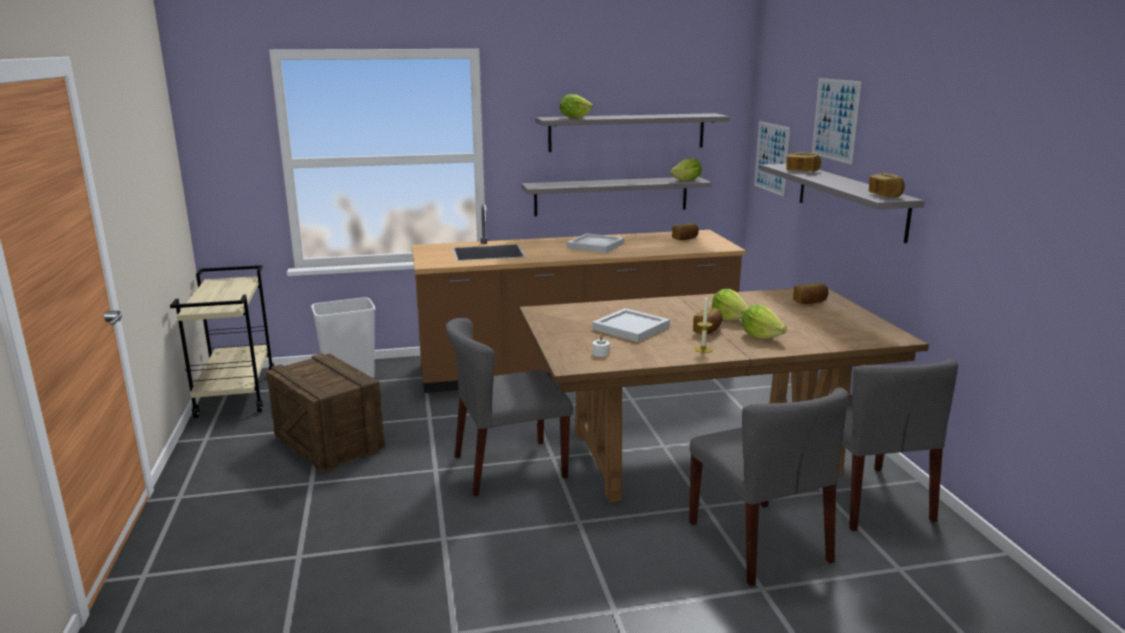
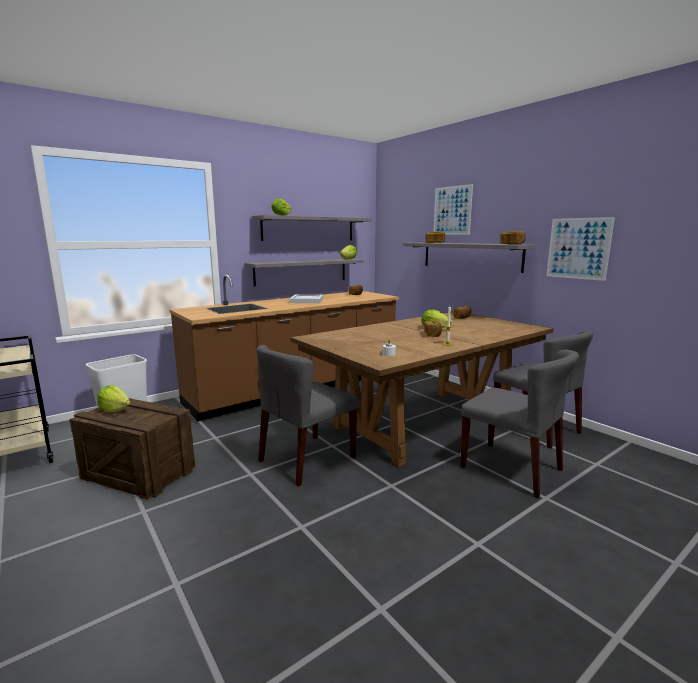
camera: 25 degrees left, 5 degrees down
white tray [592,308,670,342] -> none
lettuce [742,305,787,339] -> lettuce moved to [97,385,131,412]
picture [754,121,790,197] -> picture moved to [546,217,615,281]

